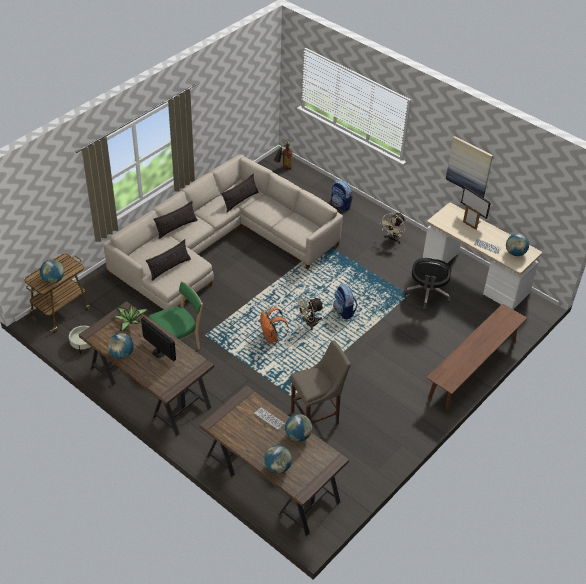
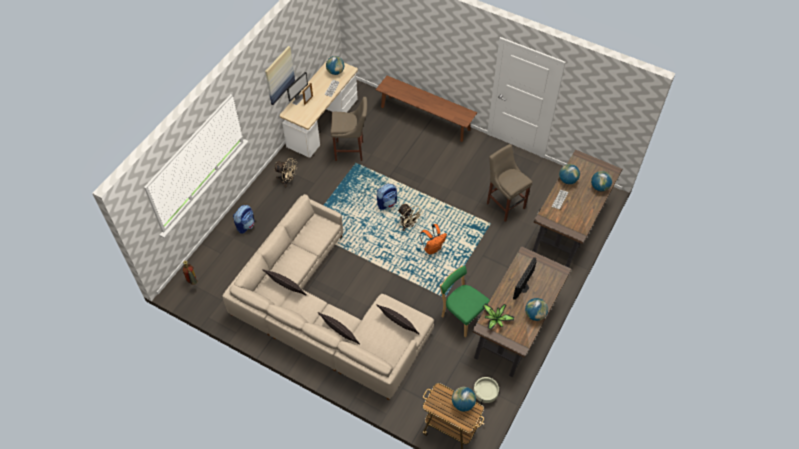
camera: 100 degrees left, 10 degrees up
black office chair [403,258,451,310] -> beige stool [331,97,367,161]

